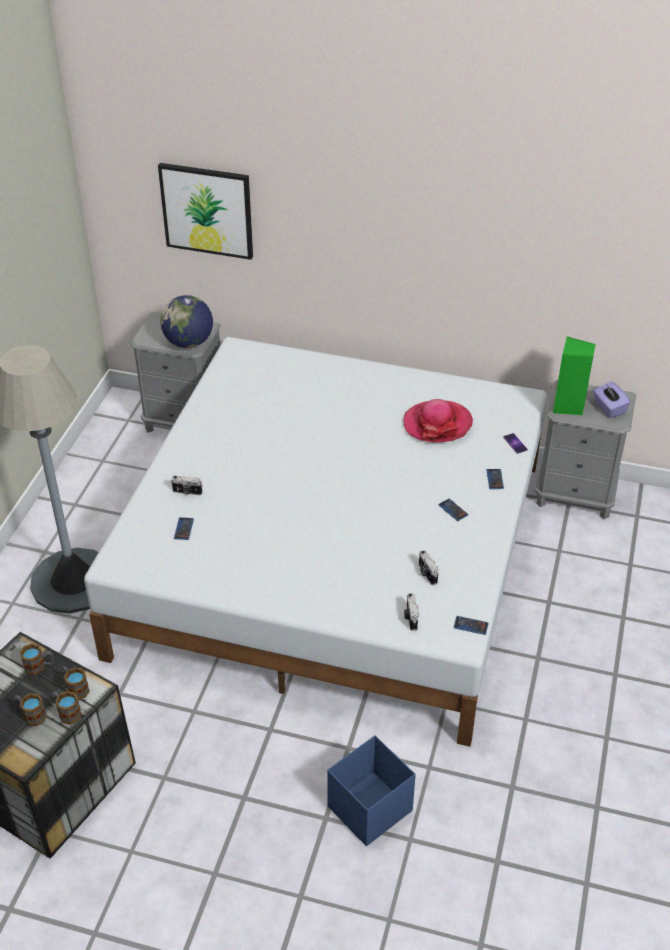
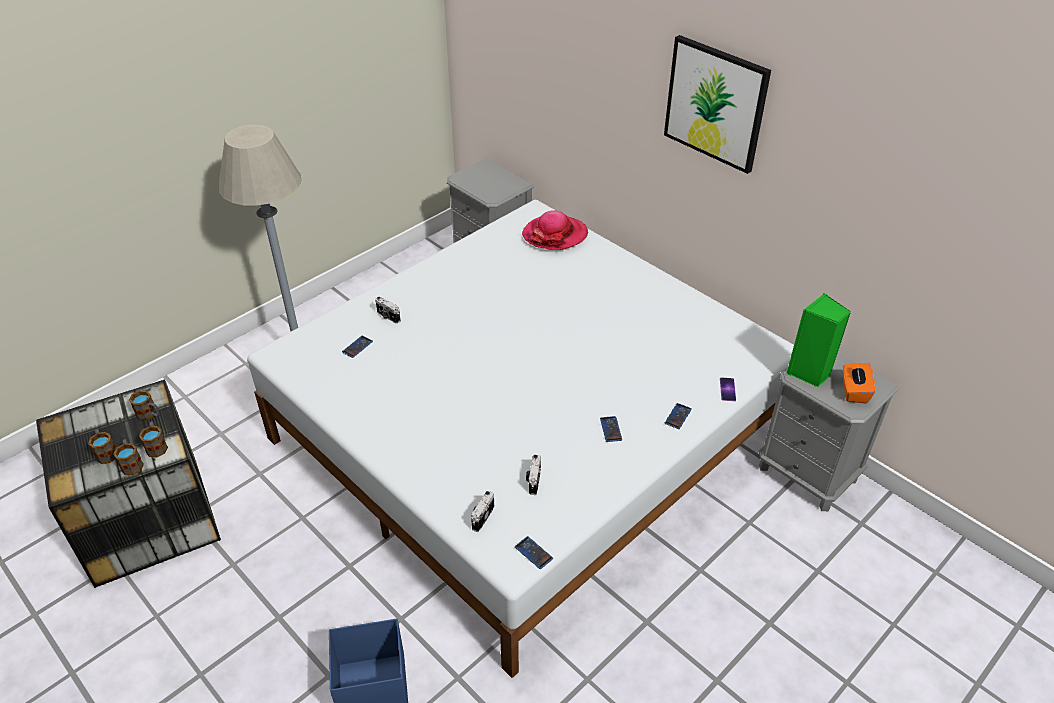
camera: 30 degrees right, 0 degrees up
picture [158,163,253,260] -> picture moved to [664,35,771,174]
globe [160,295,213,348] -> none
hat [404,399,473,443] -> hat moved to [522,210,588,250]
purple tissue box [593,382,630,418] -> orange tissue box [843,362,875,403]

